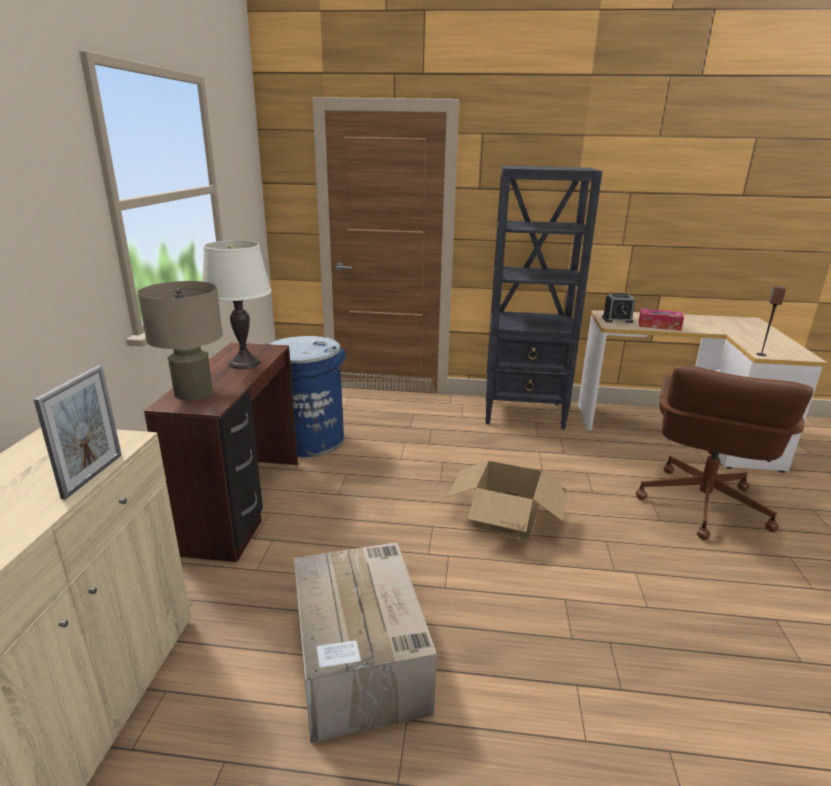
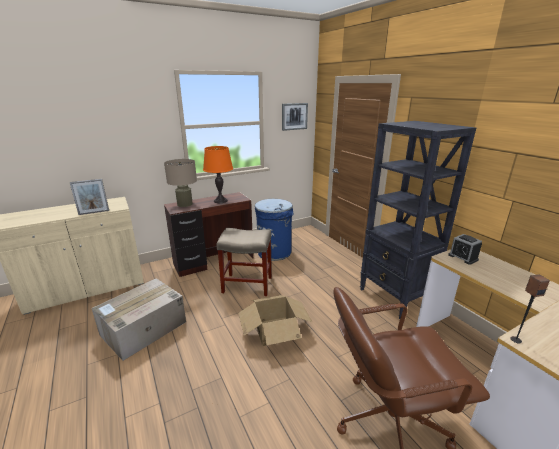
camera: 55 degrees right, 0 degrees up
white table lamp [202,240,272,369] -> orange table lamp [203,146,233,203]
tissue box [639,309,684,331] -> none
none -> beige stool [216,228,272,296]
none -> picture [282,103,308,131]

